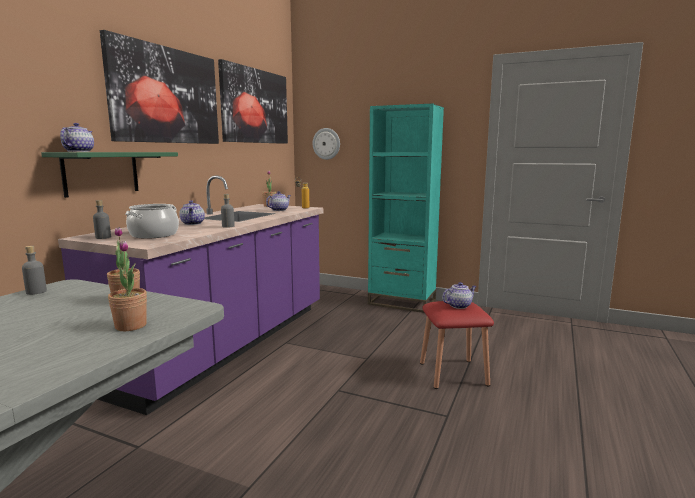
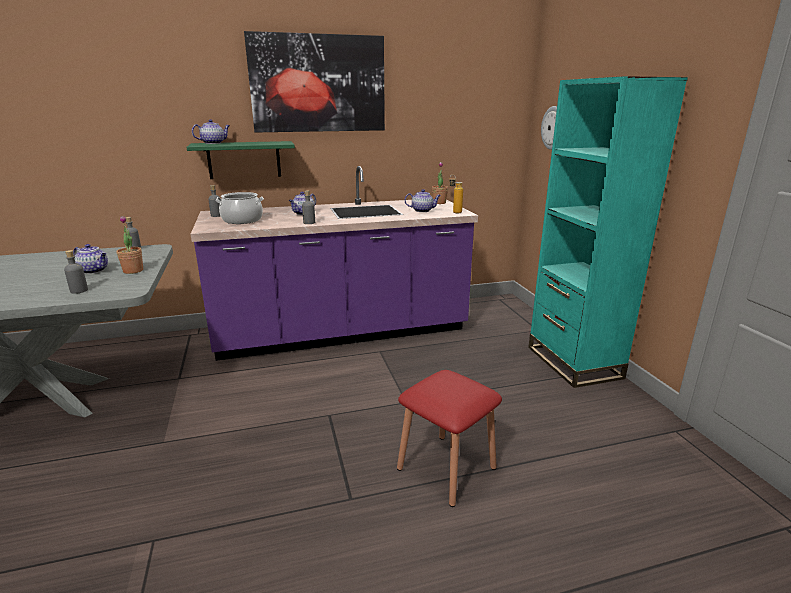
camera: 50 degrees right, 10 degrees up
potted plant [108,241,147,331] -> grey bottle [64,250,88,294]
picture [218,59,288,144] -> none
teapot [442,282,477,309] -> teapot moved to [73,244,108,274]

